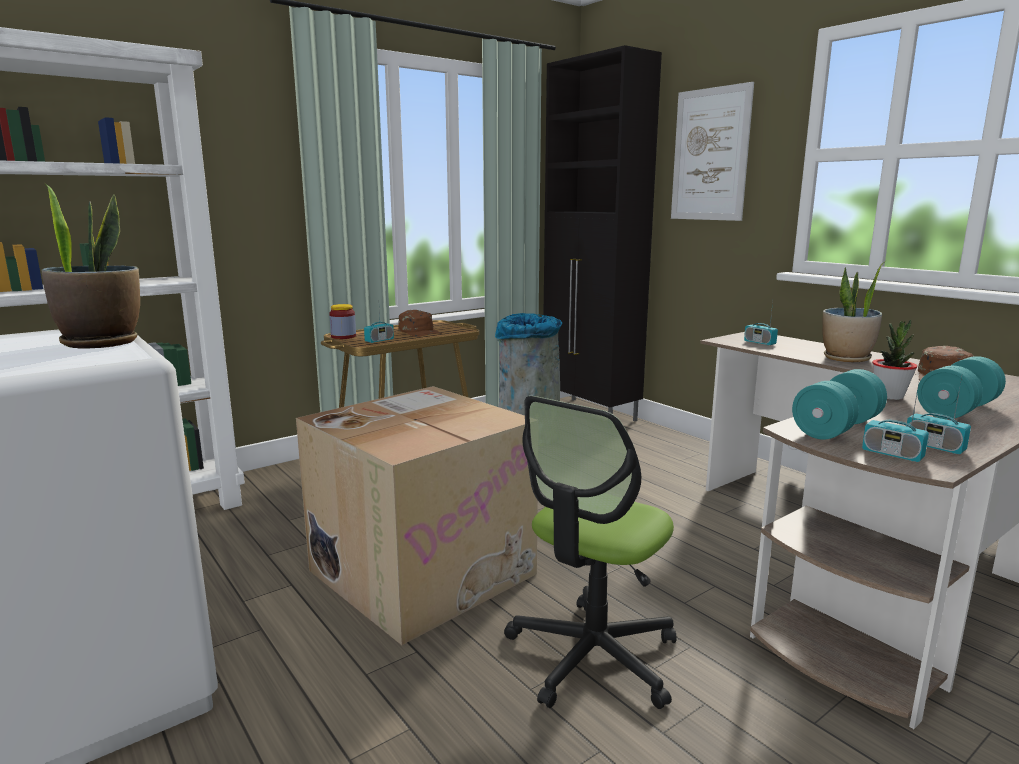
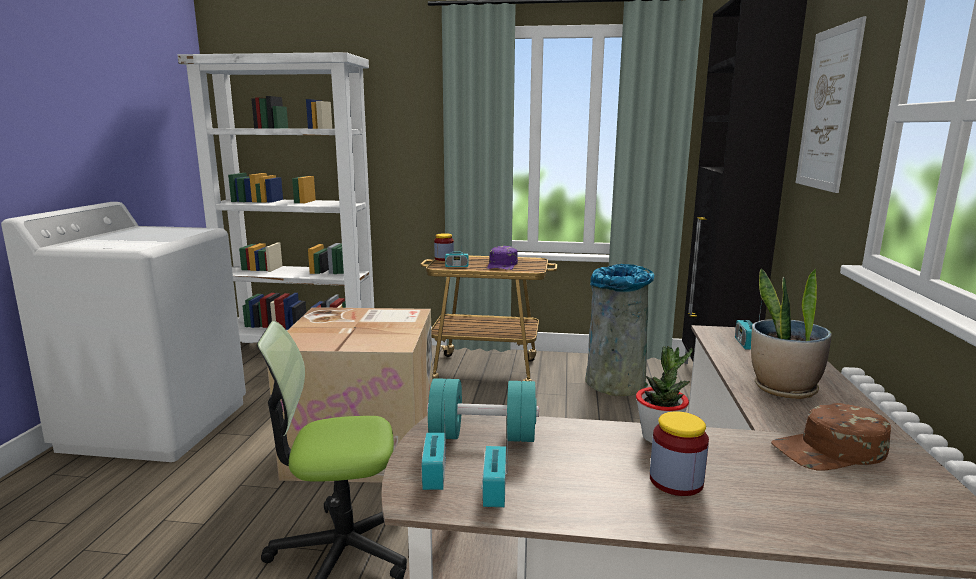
camera: 45 degrees right, 0 degrees up
potted plant [42,183,140,349] -> none
brown cap [398,310,442,337] -> purple cap [487,246,518,270]
turquoise dumbbell [917,356,1006,419] -> jar [650,411,709,496]

